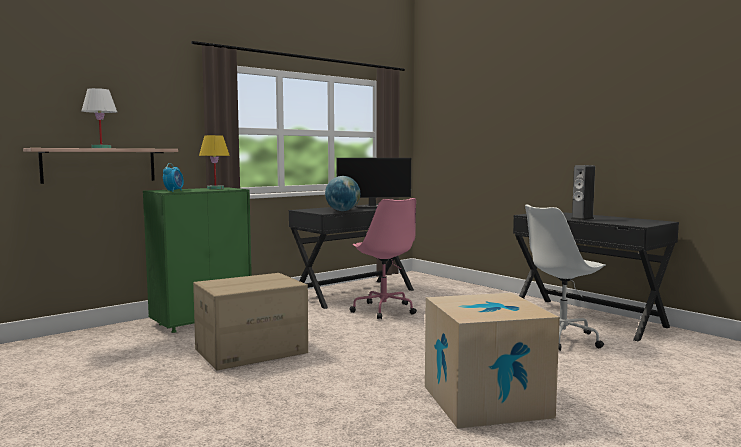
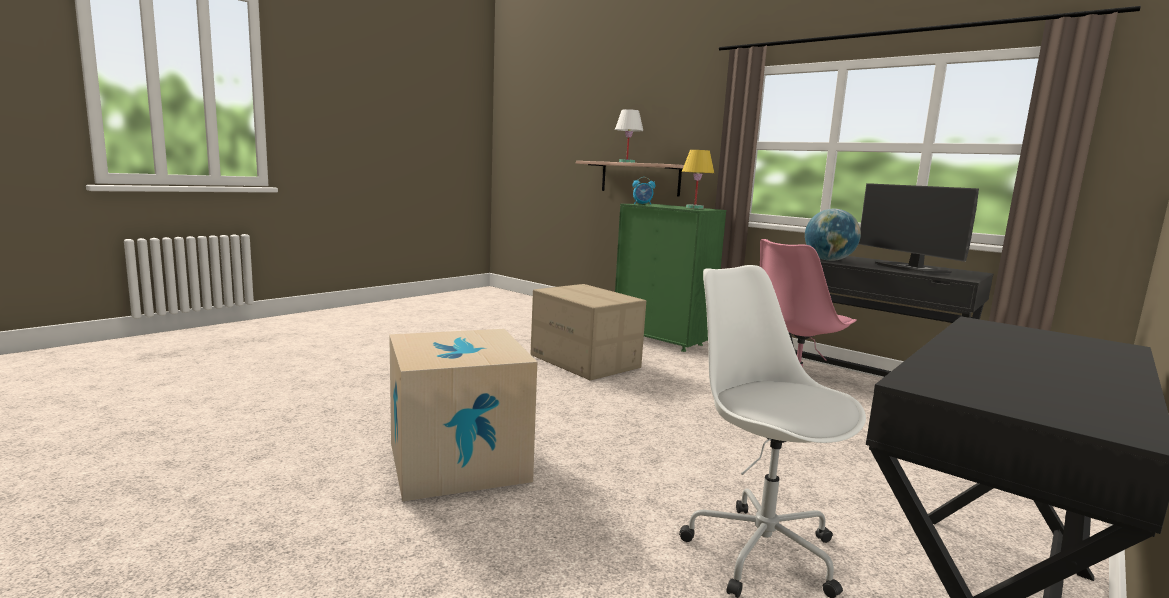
camera: 80 degrees right, 5 degrees up
speaker [571,165,595,221] -> none

